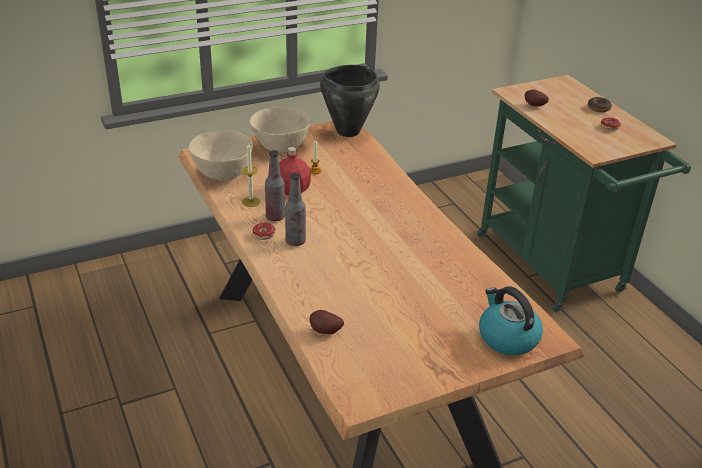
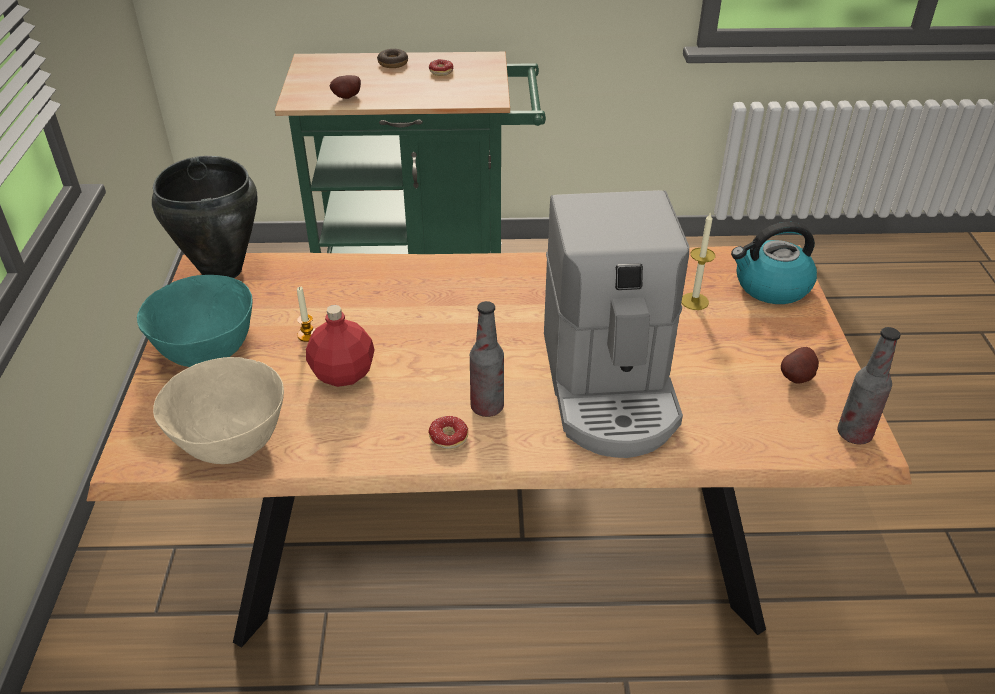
camera: 65 degrees left, 5 degrees up
candle [242,142,260,207] -> candle moved to [681,212,715,310]
beige bowl [250,107,311,153] -> turquoise bowl [137,275,253,367]
bottle [265,150,285,221] -> bottle moved to [837,327,900,444]
potato [309,310,344,334] -> potato moved to [781,347,819,383]
none -> coffee machine [544,190,690,458]

